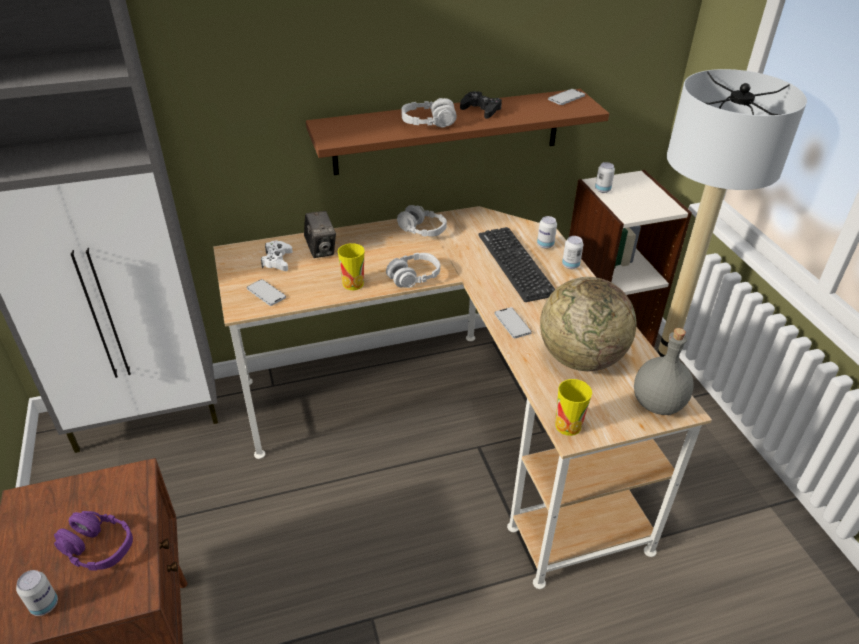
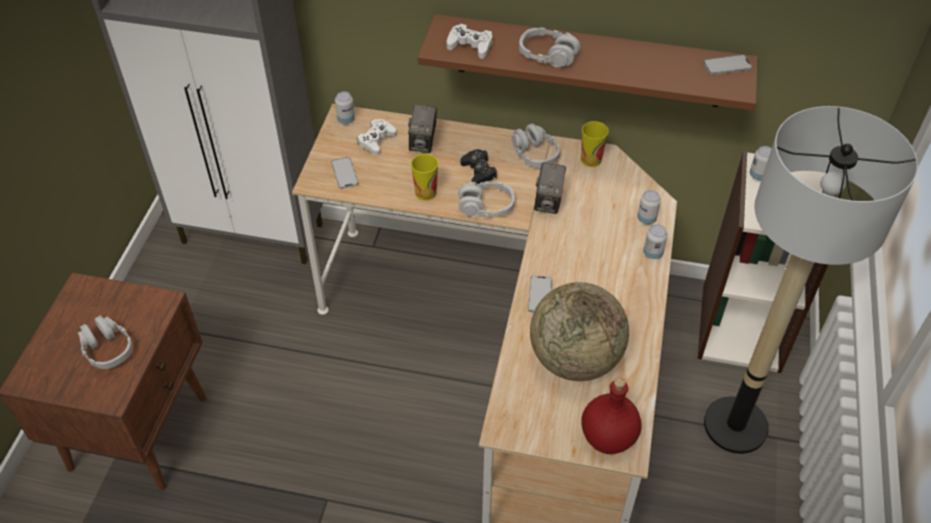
camera: 30 degrees right, 10 degrees up
can [16,570,58,616] -> can moved to [335,92,355,124]
purple headphones [54,511,133,571] -> grey headphones [78,315,133,369]
black game controller [460,91,502,119] -> black game controller moved to [461,149,497,185]
keyboard [478,227,555,302] -> none
cup [555,379,592,436] -> cup moved to [581,121,609,167]
grey bottle [634,328,694,415] -> red bottle [581,378,642,454]
none -> white game controller [447,24,492,59]
none -> camera [534,162,566,214]

